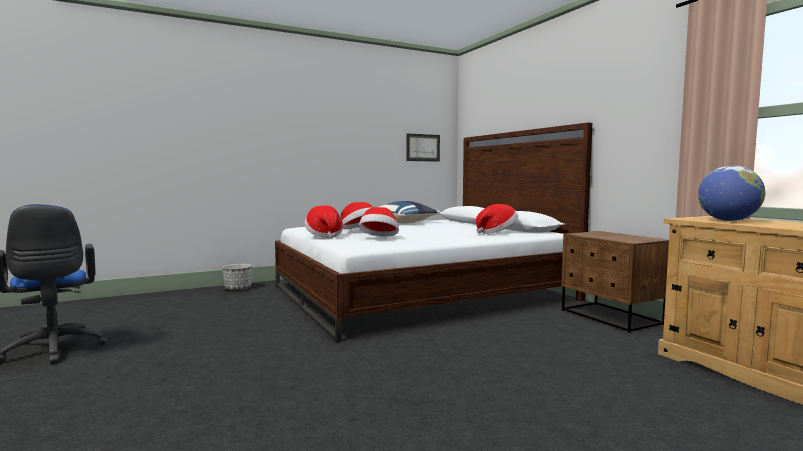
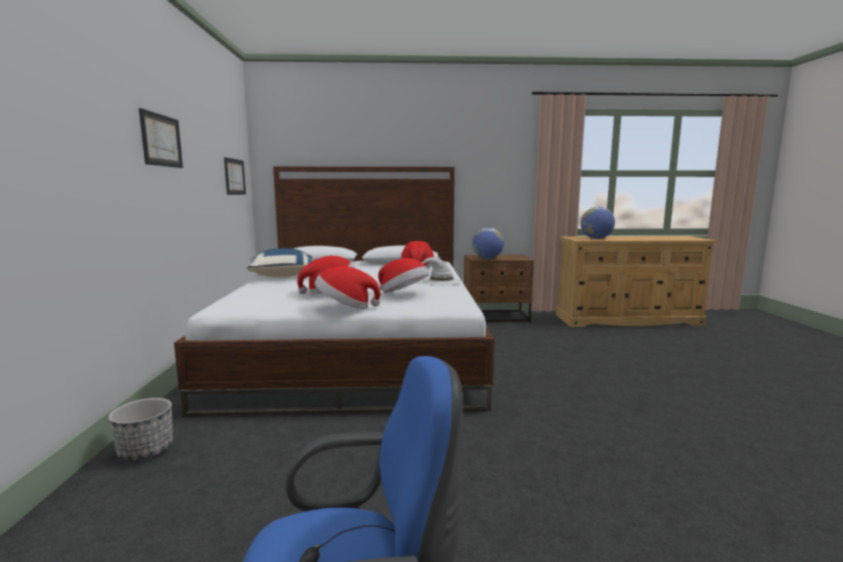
camera: 65 degrees left, 5 degrees up
none -> picture [139,108,183,168]
none -> white hat [422,257,462,285]
none -> globe [473,228,504,259]

